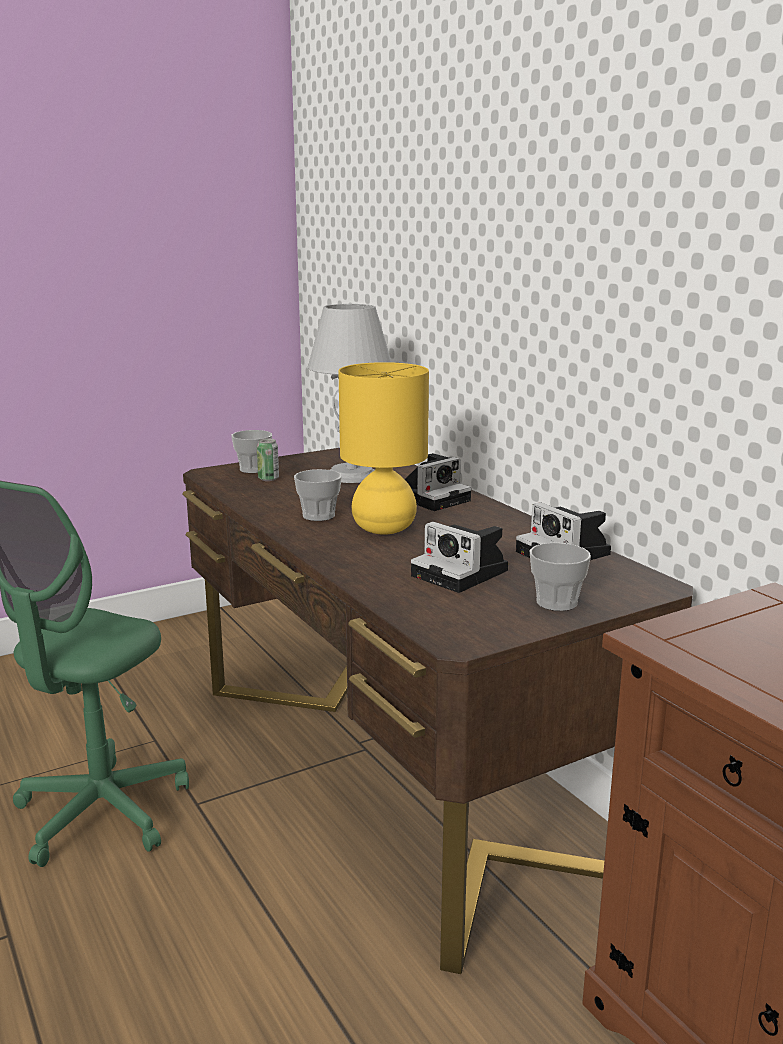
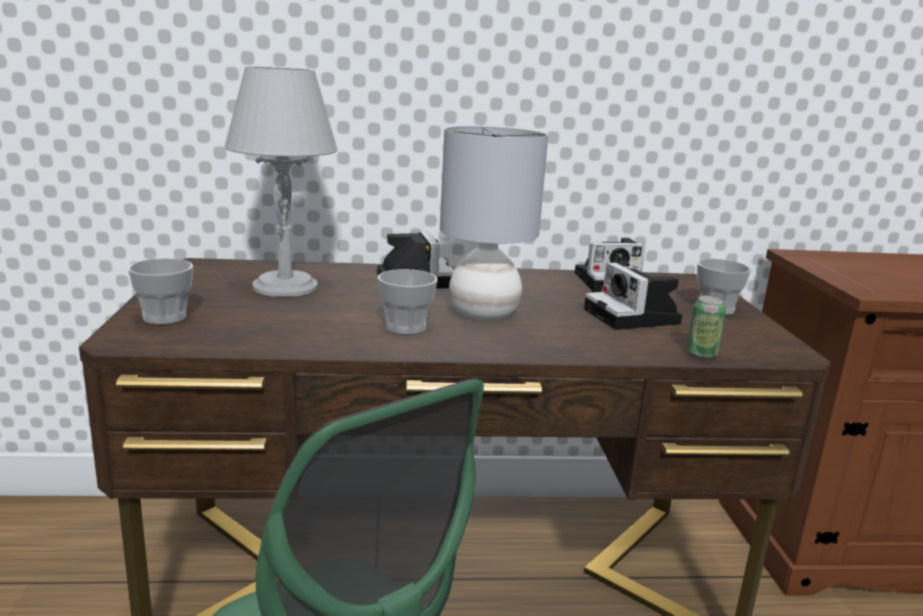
camera: 65 degrees left, 0 degrees up
can [257,438,279,481] -> can moved to [687,296,726,359]
yellow table lamp [338,362,429,535] -> grey table lamp [440,126,548,321]
camera [411,522,508,593] -> camera turned 90 degrees clockwise [584,263,682,330]

